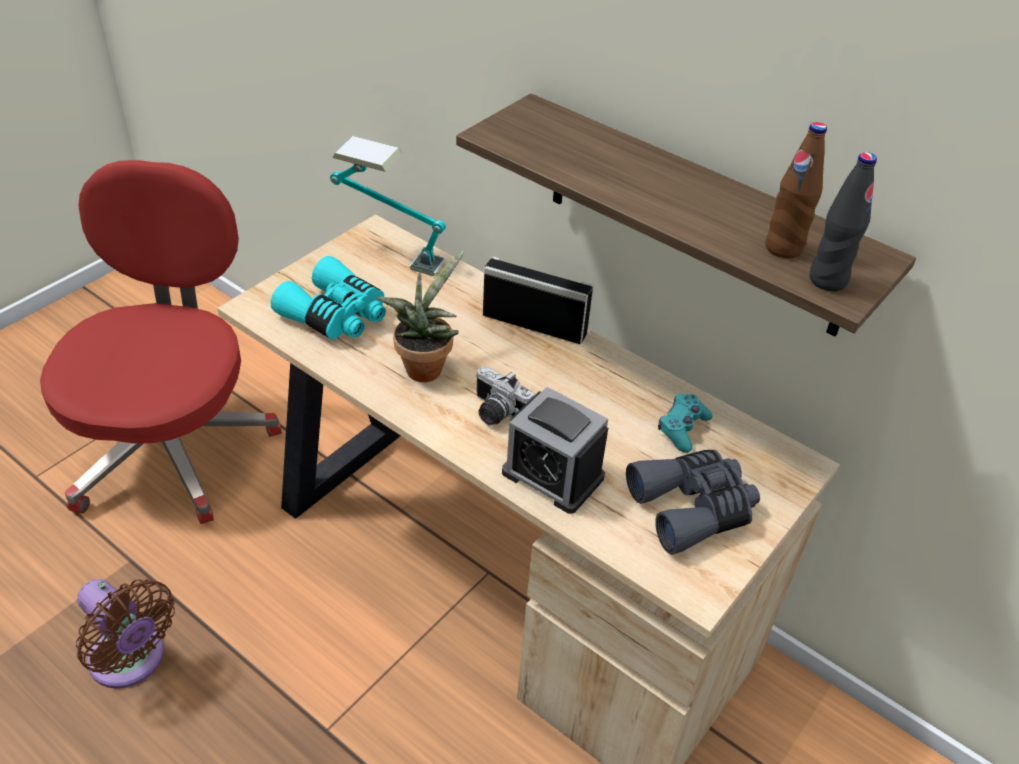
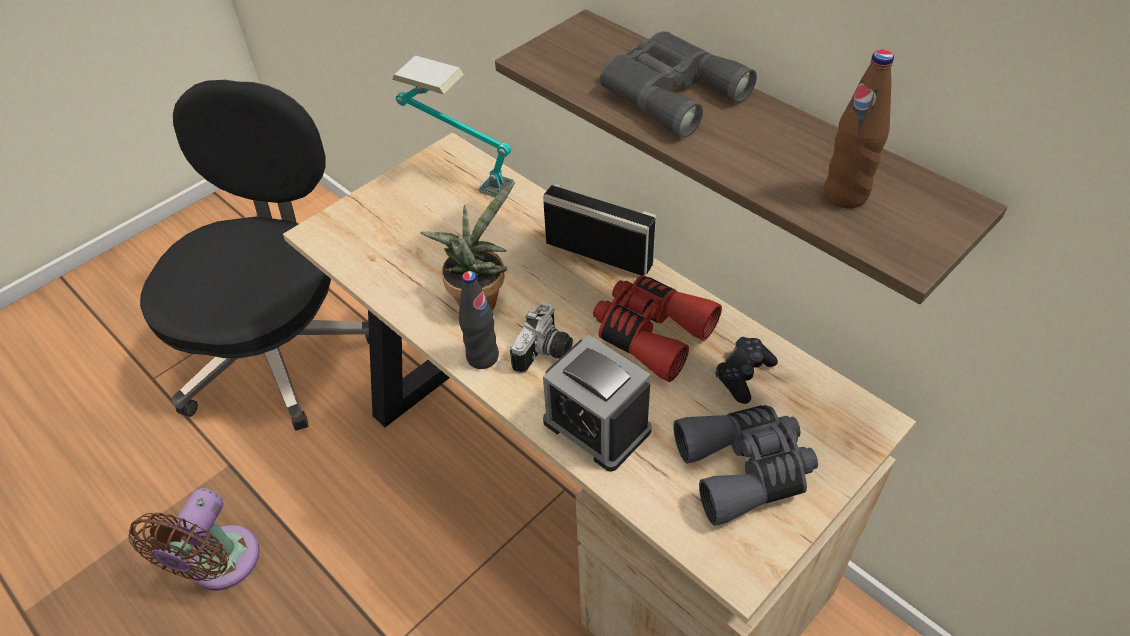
camera: 10 degrees right, 5 degrees up
red office chair [40,160,282,524] -> black office chair [140,80,369,431]
brown fan [76,579,175,689] -> brown fan turned 60 degrees clockwise [128,488,260,590]
turquoise binoculars [271,256,386,339] -> none
camera [476,366,534,425] -> camera turned 105 degrees counterclockwise [510,302,573,374]
turquoise game controller [658,393,713,453] -> black game controller [715,337,778,404]
black bottle [810,152,877,291] -> black bottle moved to [459,271,499,369]
none -> red binoculars [593,275,722,382]
none -> grey binoculars [599,31,757,138]

